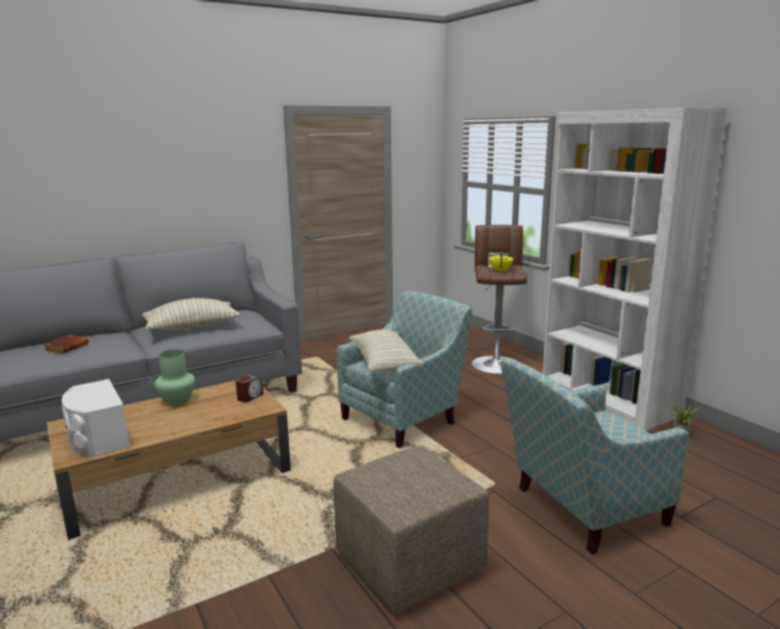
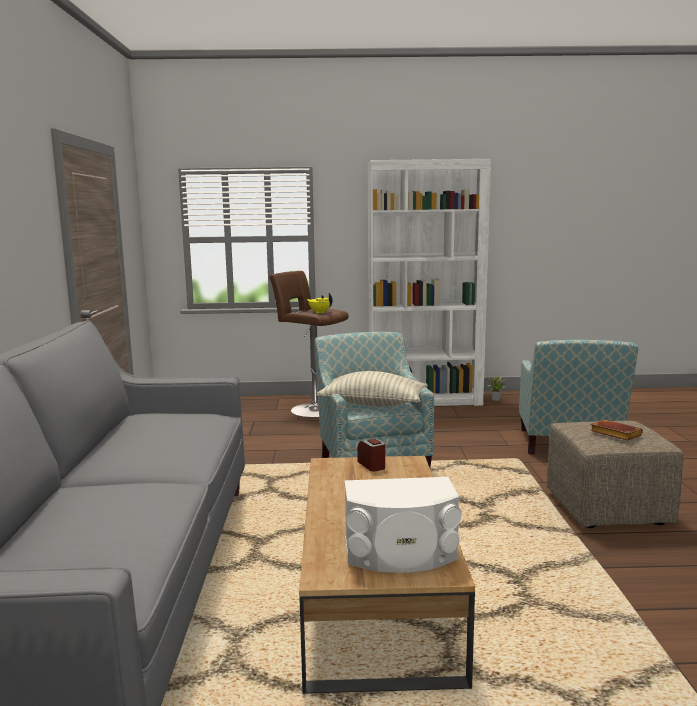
camera: 60 degrees left, 5 degrees down
brown book [45,335,89,354] -> brown book moved to [590,420,643,440]
pillow [142,298,241,330] -> none
green vase [155,350,195,406] -> none

